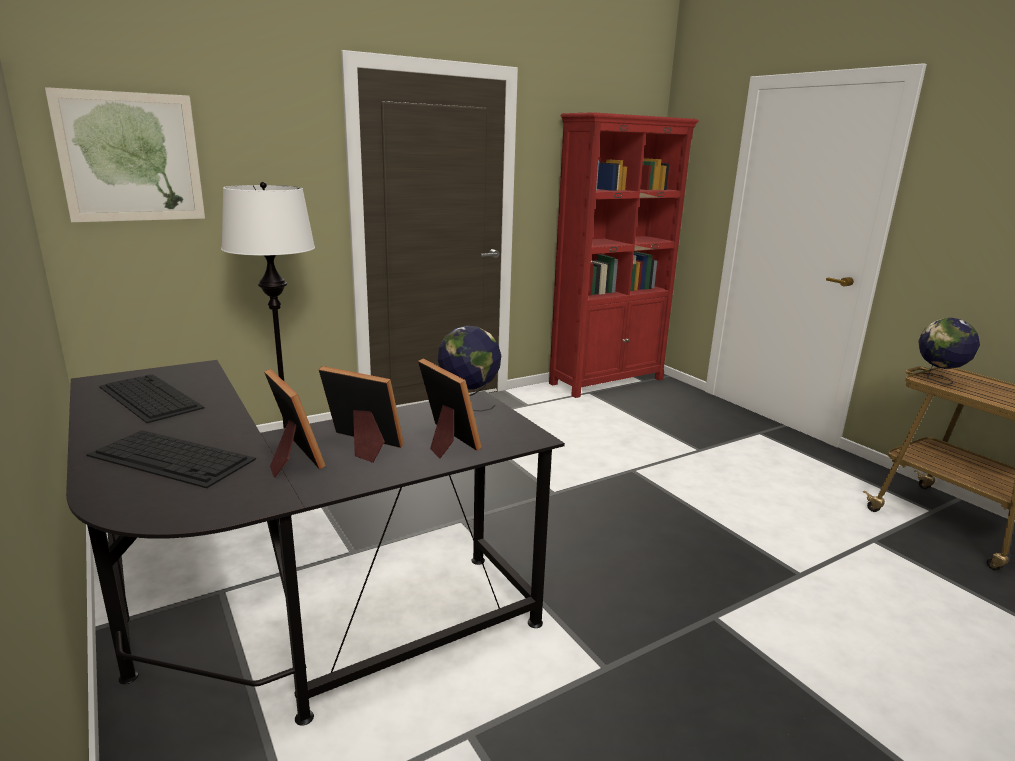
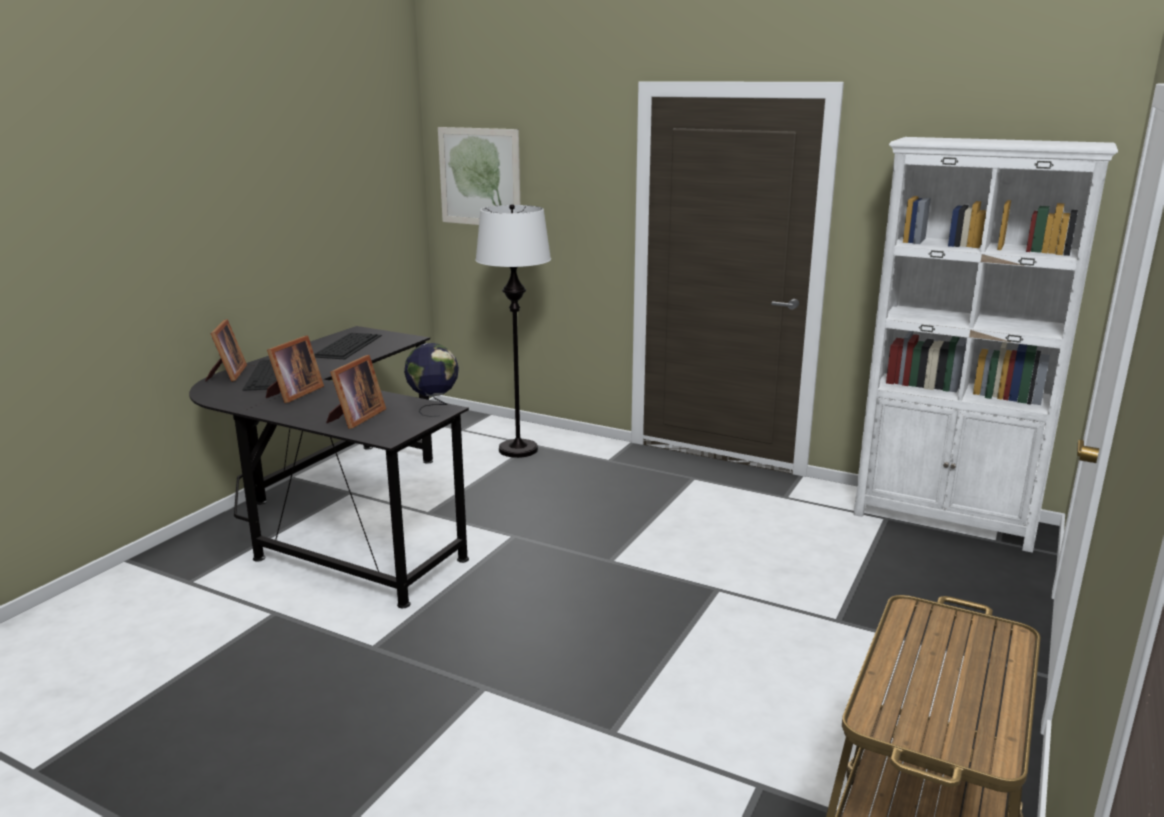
camera: 60 degrees right, 0 degrees up
picture frame [319,366,404,463] -> picture frame moved to [205,319,247,382]
red bookcase [549,112,699,398] -> white bookcase [853,137,1118,553]
globe [918,318,980,385] -> none

